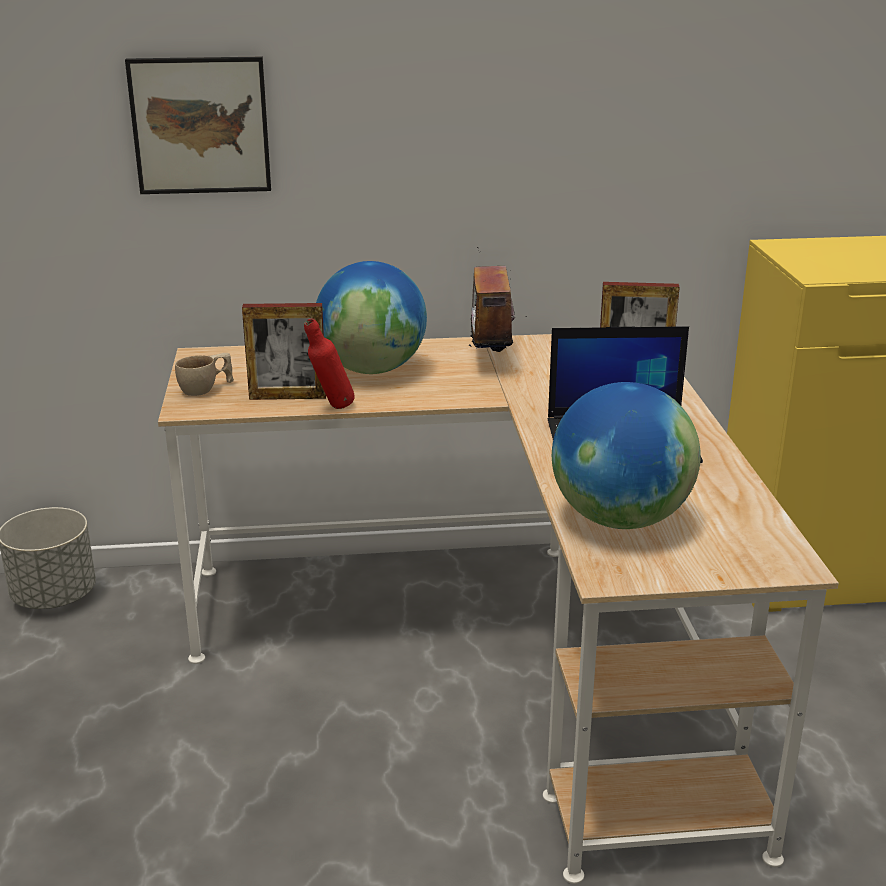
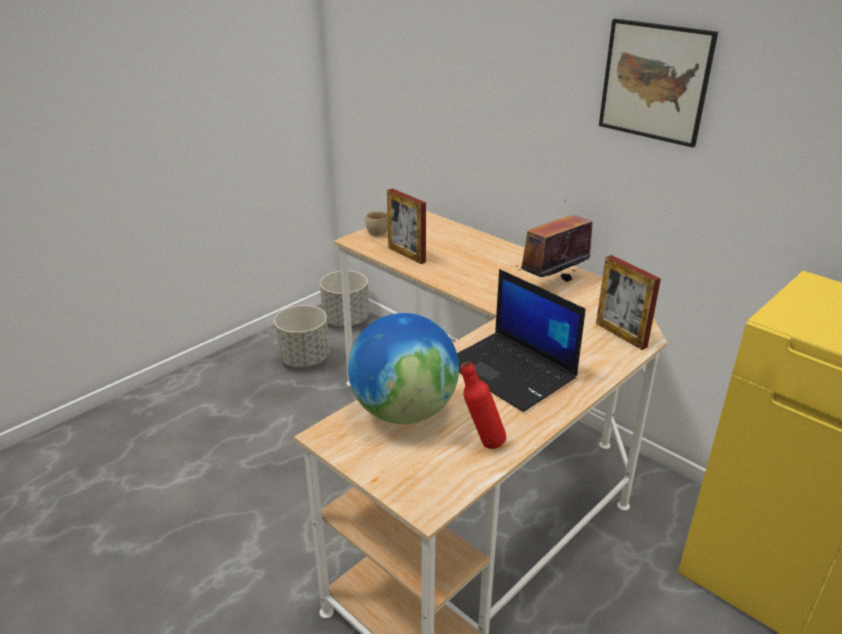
camera: 50 degrees right, 5 degrees up
picture [125,57,271,194] -> picture moved to [599,19,718,148]
red bottle [304,318,355,409] -> red bottle moved to [461,361,506,449]
globe [316,261,427,374] -> none
none -> grey planter [274,305,330,367]

